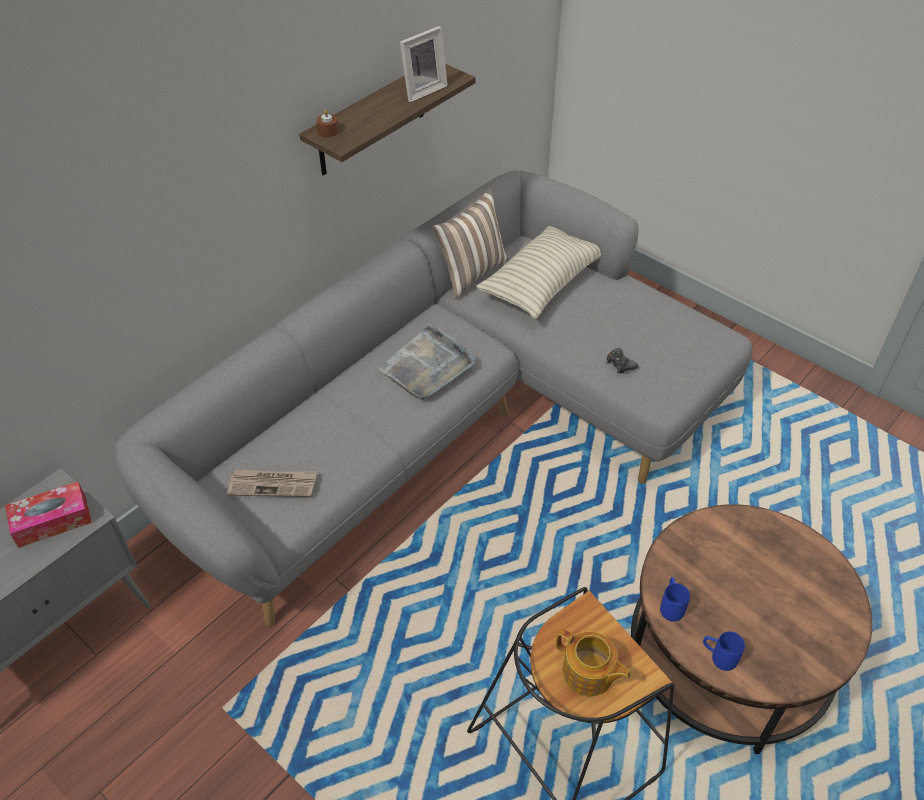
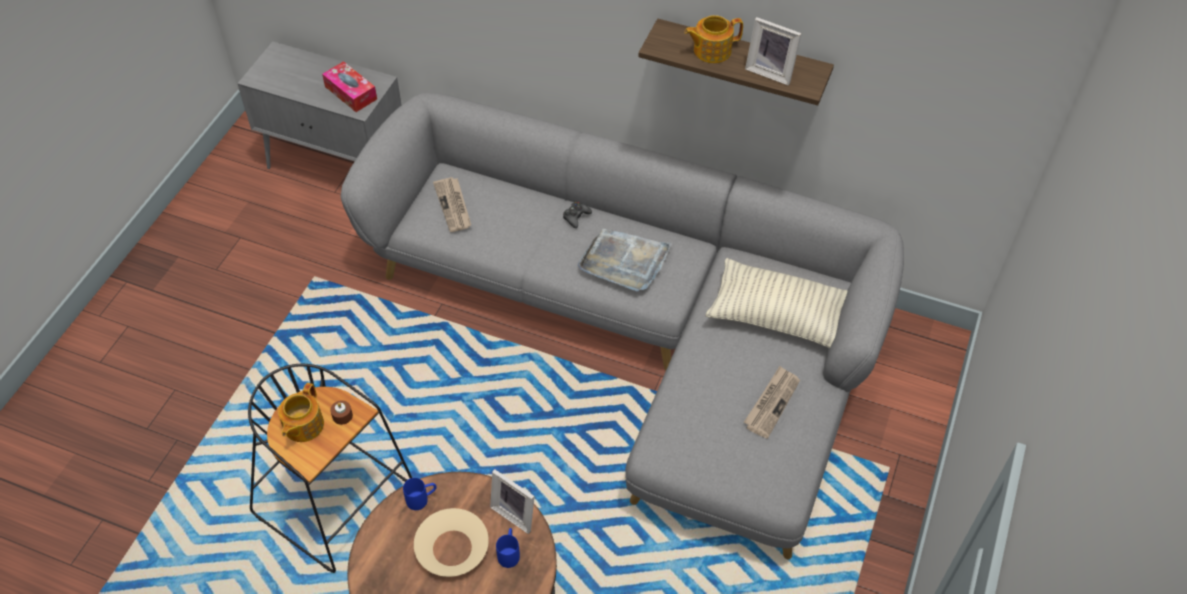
camera: 70 degrees right, 5 degrees up
brown candle [316,109,339,137] -> brown candle moved to [330,400,353,425]
pillow [432,189,509,299] -> none
black game controller [606,348,638,373] -> black game controller moved to [563,202,592,228]
blue mug [703,631,745,671] -> blue mug moved to [496,528,520,568]
none -> beige bowl [414,508,489,577]
none -> picture frame [490,469,535,534]
none -> teapot [684,15,743,63]
none -> newspaper [744,366,800,439]

